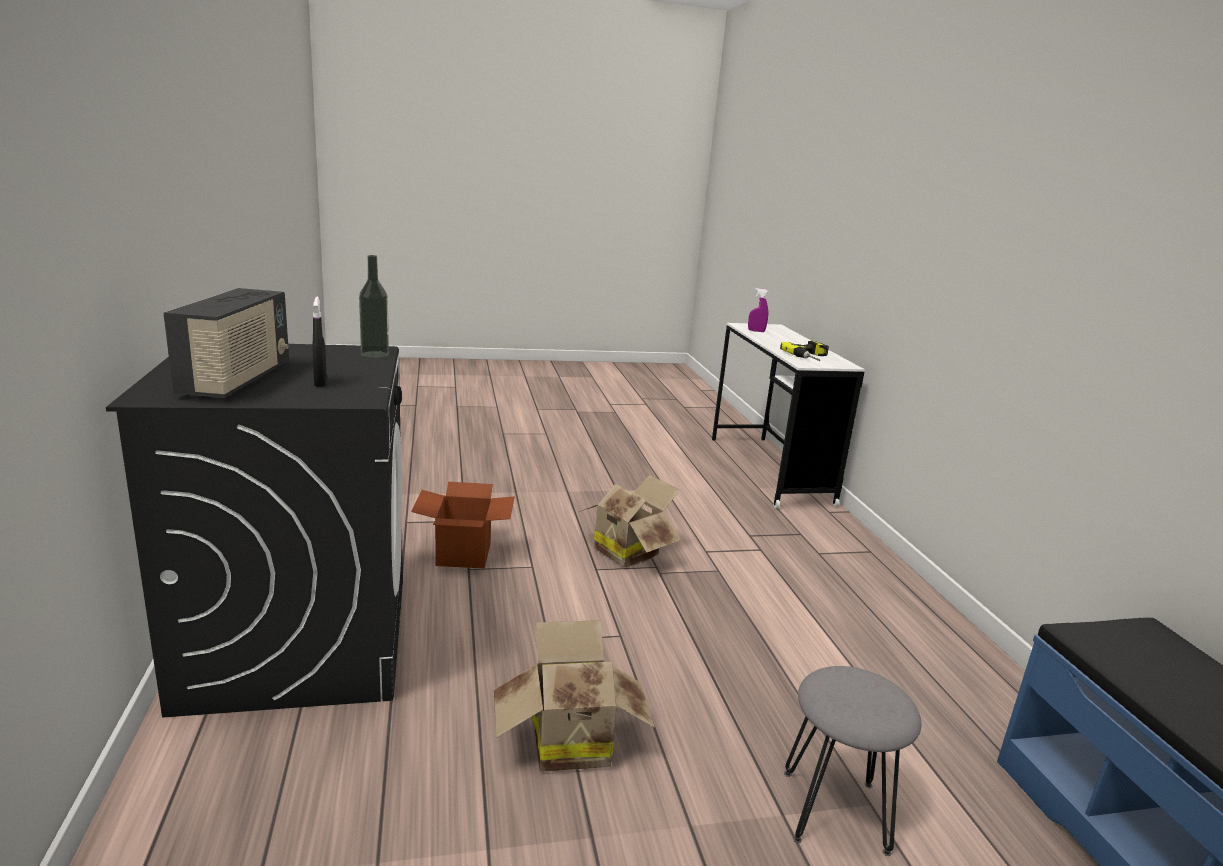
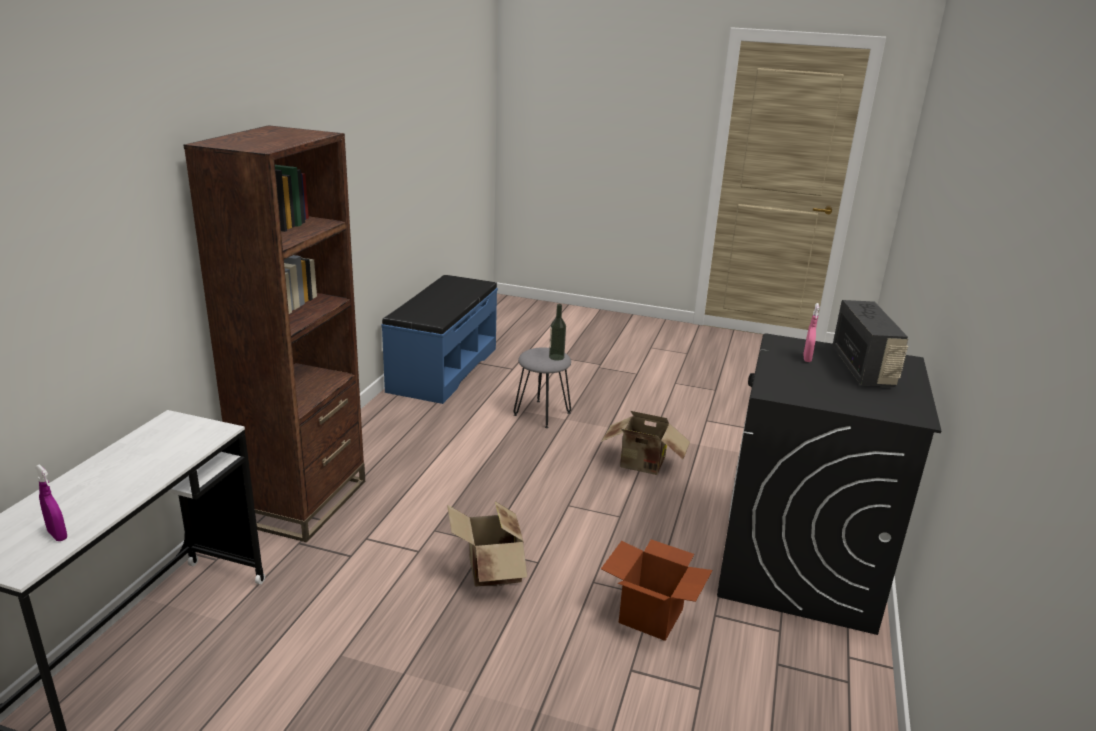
camera: 150 degrees left, 5 degrees up
radio [163,288,289,398] -> radio turned 150 degrees clockwise [833,300,908,387]
black spray bottle [313,297,327,387] -> pink spray bottle [803,303,820,362]
bottle [359,255,389,358] -> bottle moved to [549,304,566,361]
power drill [780,341,829,361] -> none
none -> brown bookcase [184,125,365,542]

